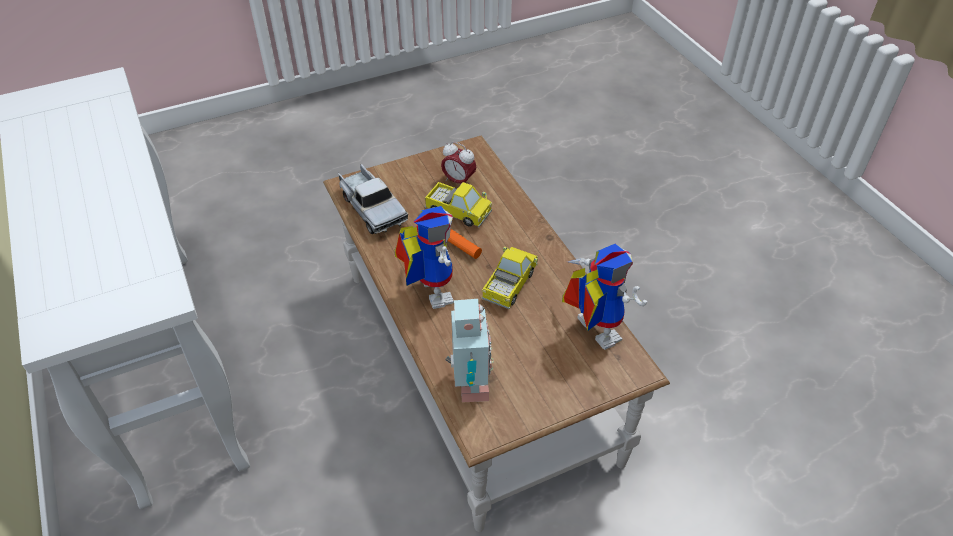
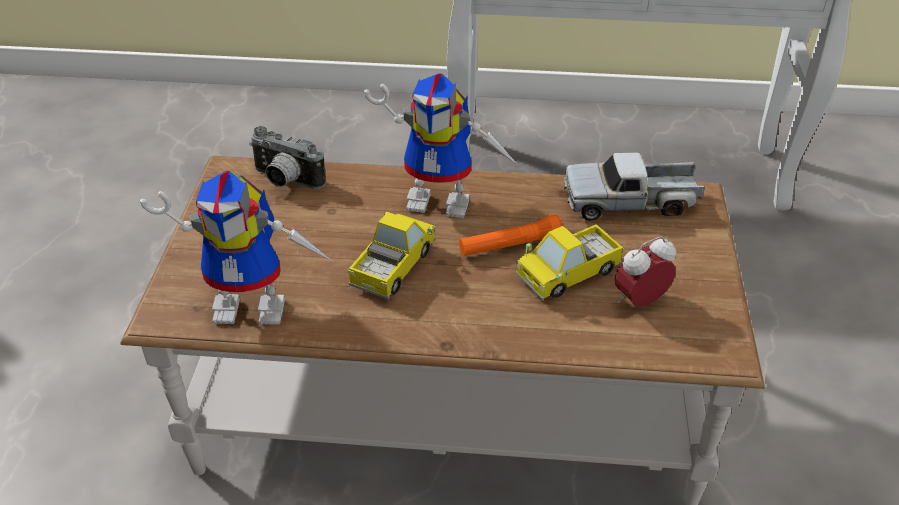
camera: 120 degrees right, 5 degrees down
toy robot [445,299,494,403] -> camera [249,126,325,189]
toy truck [482,247,538,309] -> toy truck turned 120 degrees counterclockwise [347,212,436,299]

